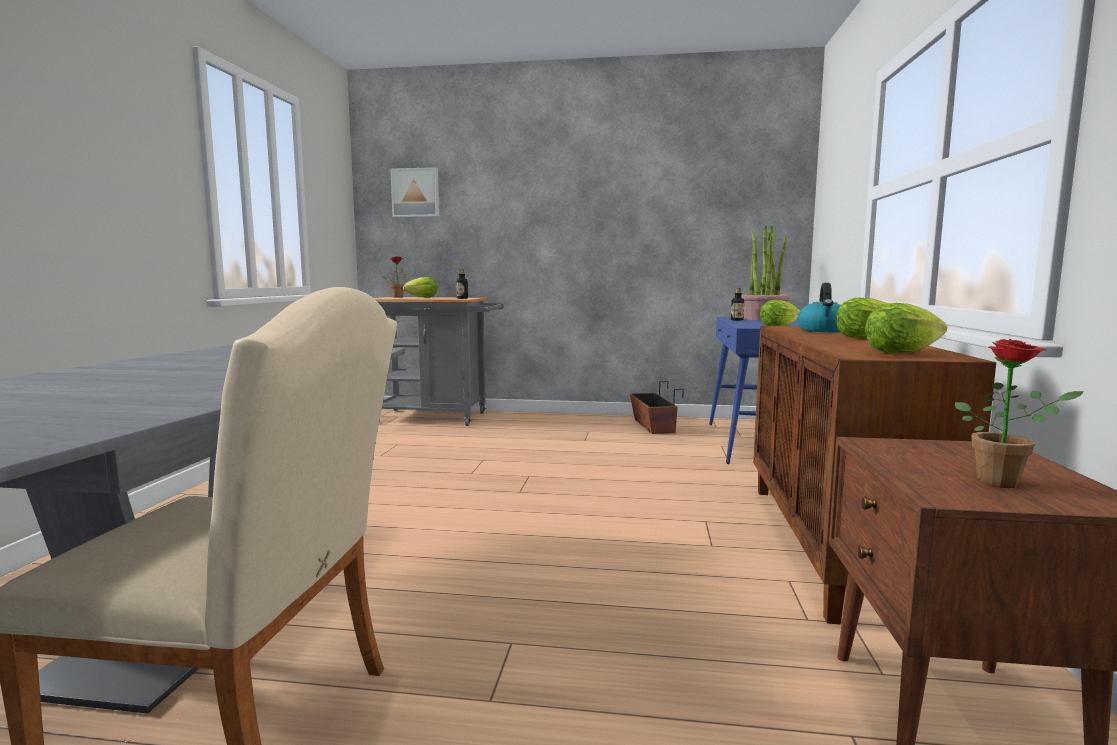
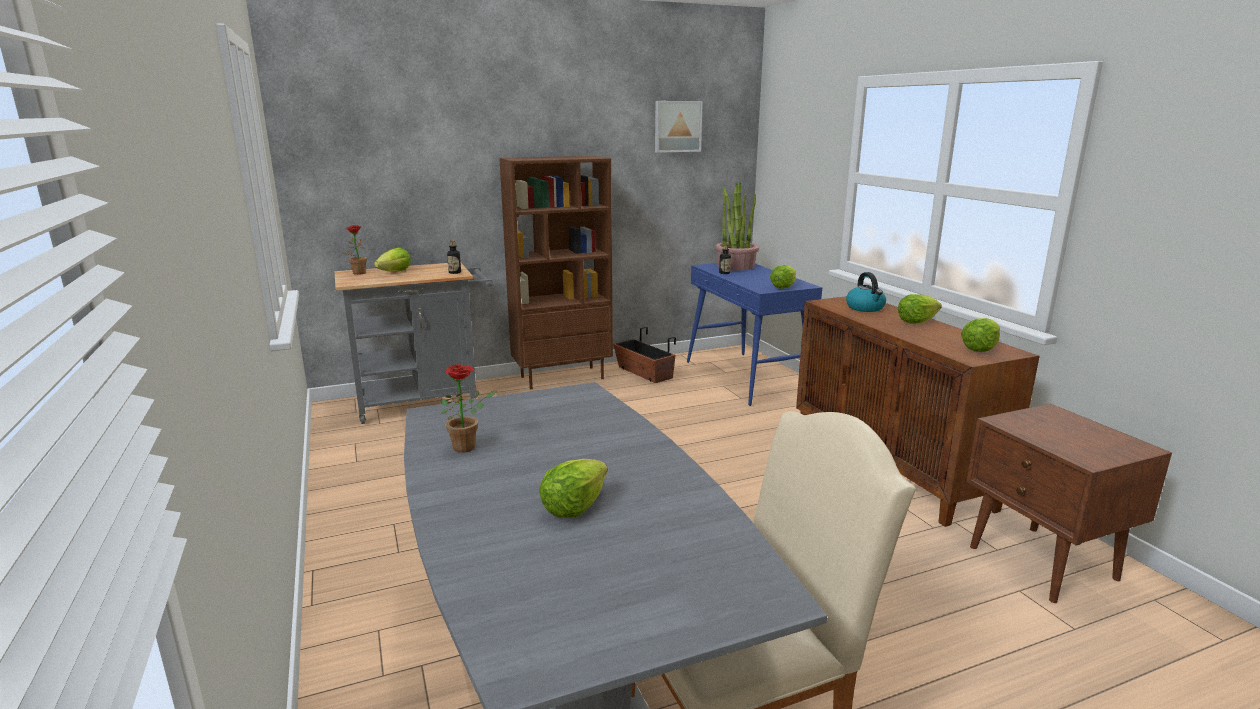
camera: 30 degrees left, 10 degrees up
picture [390,167,439,217] -> picture moved to [655,101,703,153]
potted plant [955,339,1084,488] -> potted plant moved to [441,364,497,453]
none -> brown bookcase [499,156,613,389]
none -> lettuce [539,459,608,517]

